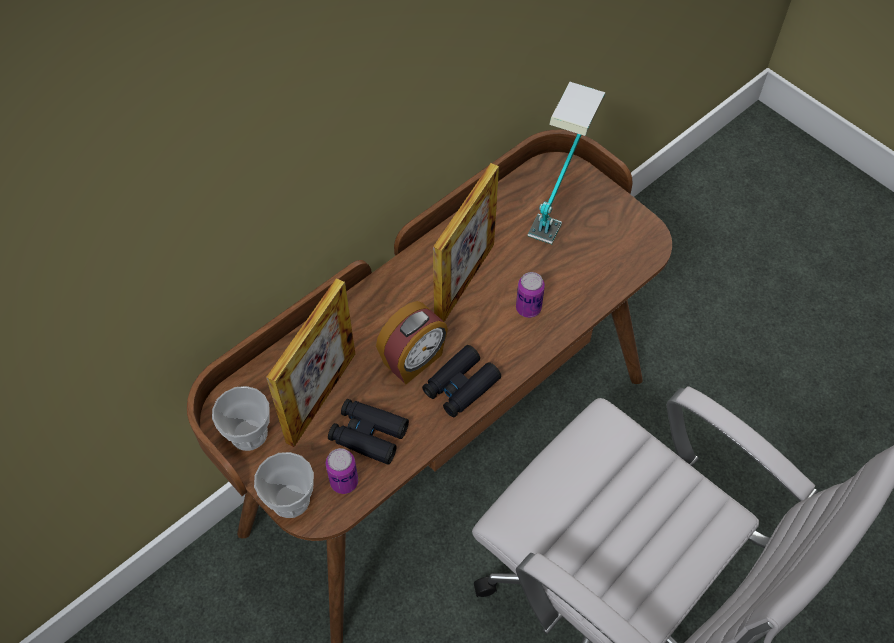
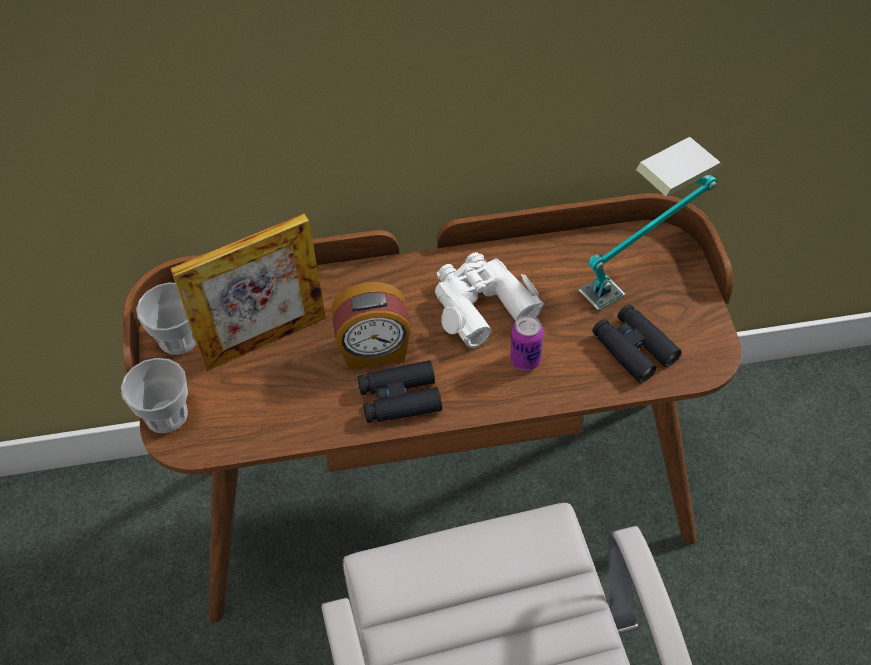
camera: 35 degrees right, 5 degrees down
can [326,448,358,494] -> none
black binoculars [328,399,409,465] -> black binoculars moved to [592,304,681,383]
picture frame [433,163,499,322] -> white binoculars [435,252,544,348]

